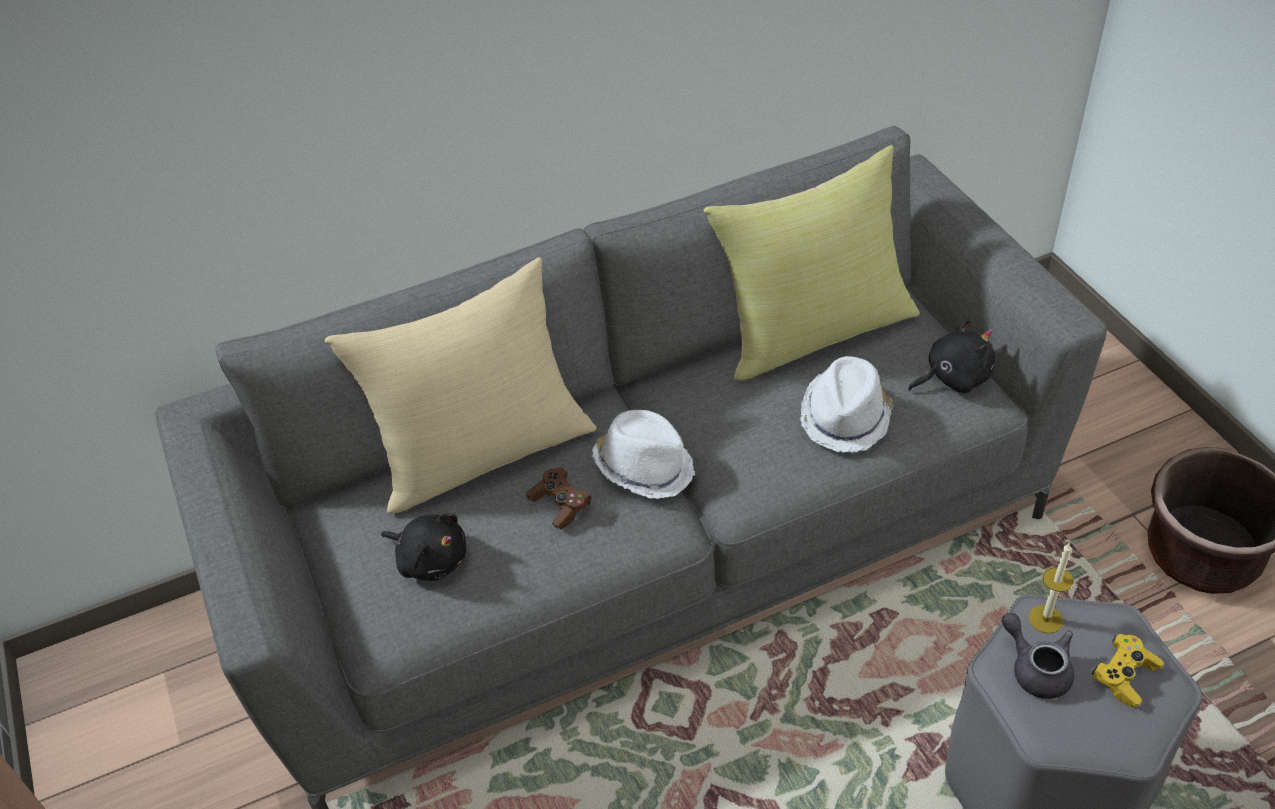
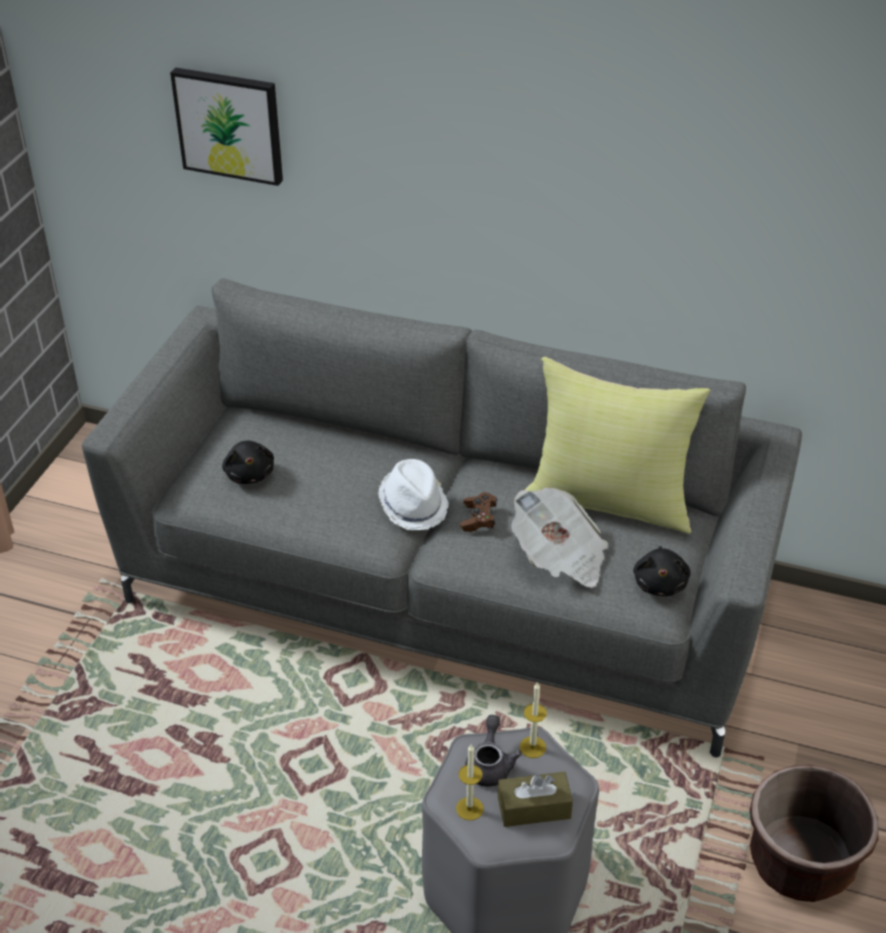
camera: 40 degrees right, 5 degrees down
beige pillow [325,257,596,514] -> none
brown game controller [526,467,591,530] -> brown game controller moved to [460,492,497,532]
white hat [800,356,894,453] -> newspaper [511,487,608,588]
black plush toy [908,318,995,393] -> black plush toy turned 75 degrees clockwise [633,546,691,596]
yellow game controller [1092,634,1164,708] -> brown tissue box [498,772,573,827]
none -> picture [170,68,283,186]
none -> candle [456,744,484,820]

